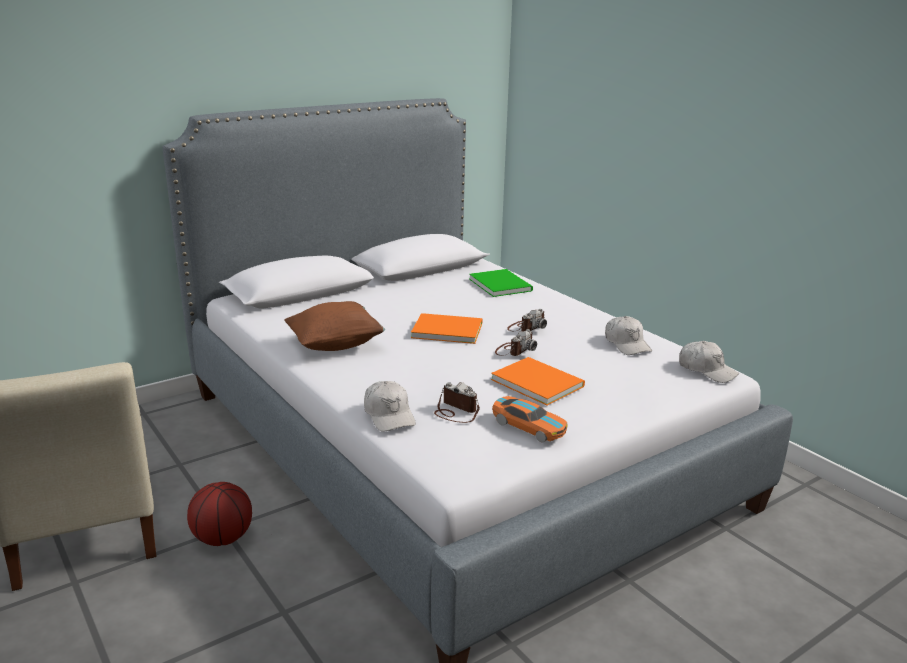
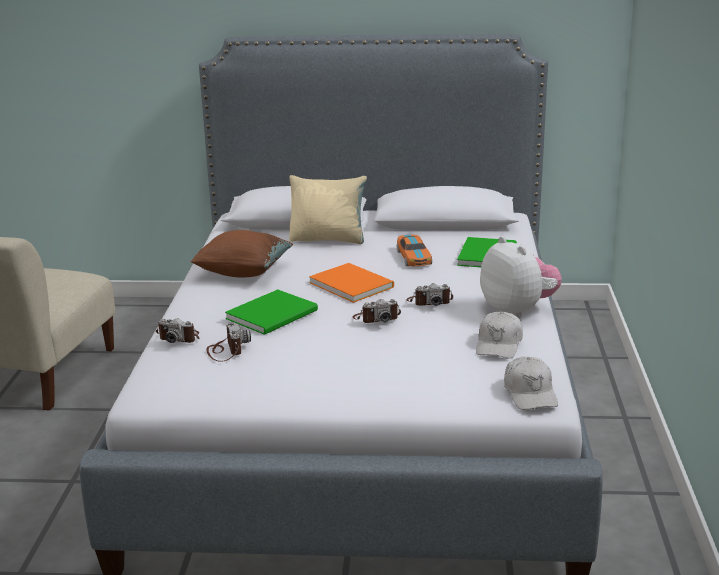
camera: 40 degrees right, 0 degrees up
basketball [187,482,252,546] -> none
white cap [364,381,416,432] -> camera [156,318,199,343]
orange book [491,357,585,405] -> none
toy car [492,396,568,442] -> toy car moved to [397,234,432,266]
none -> green book [225,289,318,335]
none -> beige pillow [289,175,367,244]
none -> plush toy [480,236,562,318]

